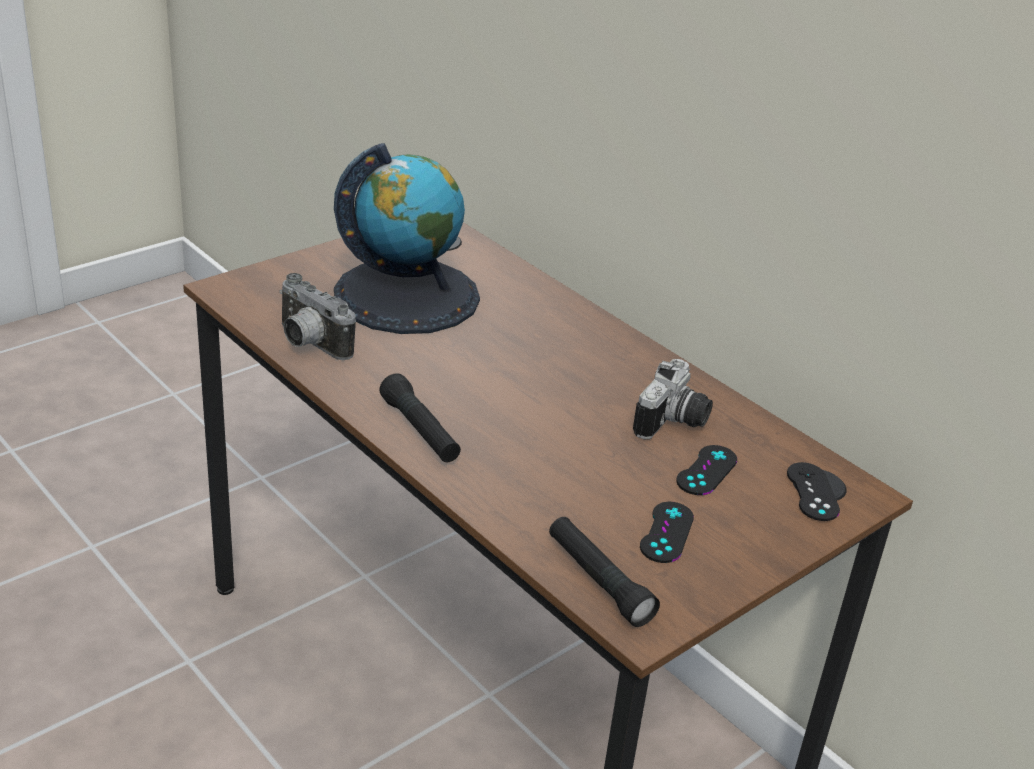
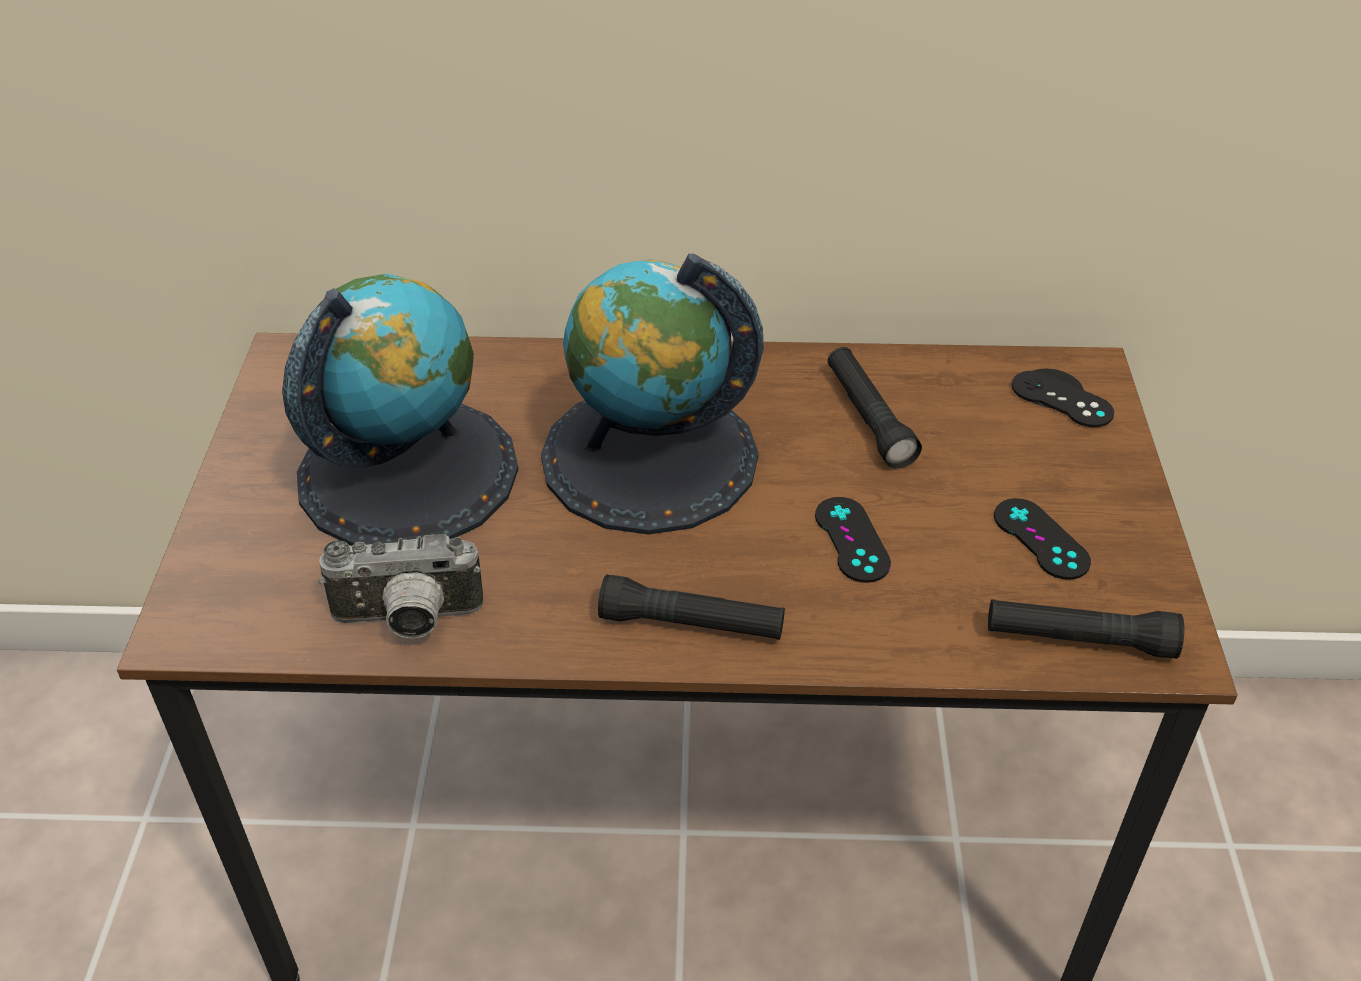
camera: 45 degrees left, 10 degrees up
camera [633,359,713,439] -> black flashlight [828,347,922,469]
black game controller [676,445,737,495] -> black game controller moved to [815,497,891,583]
none -> globe [541,254,764,535]

